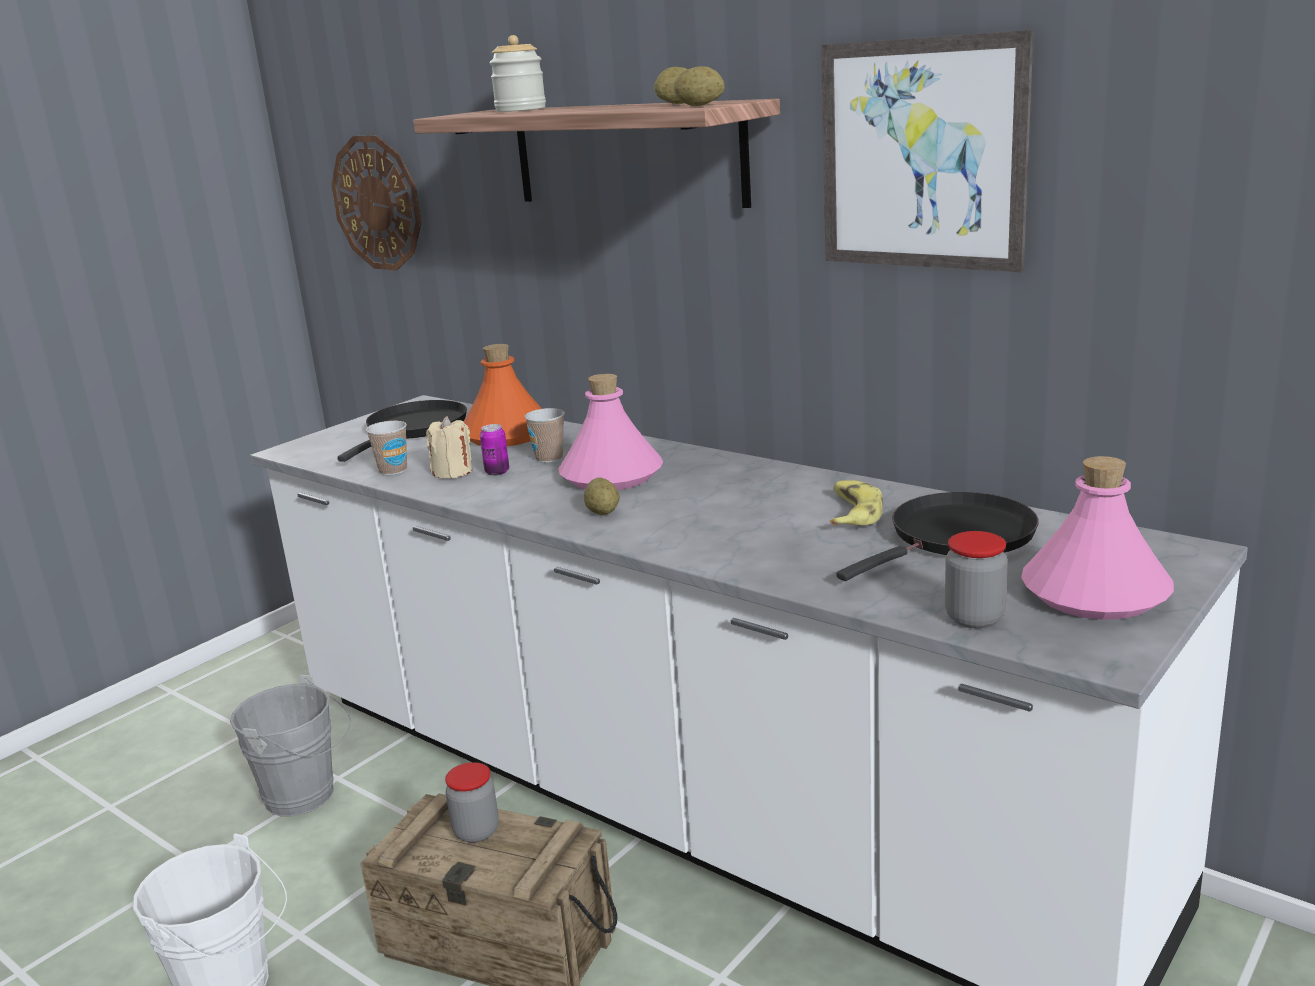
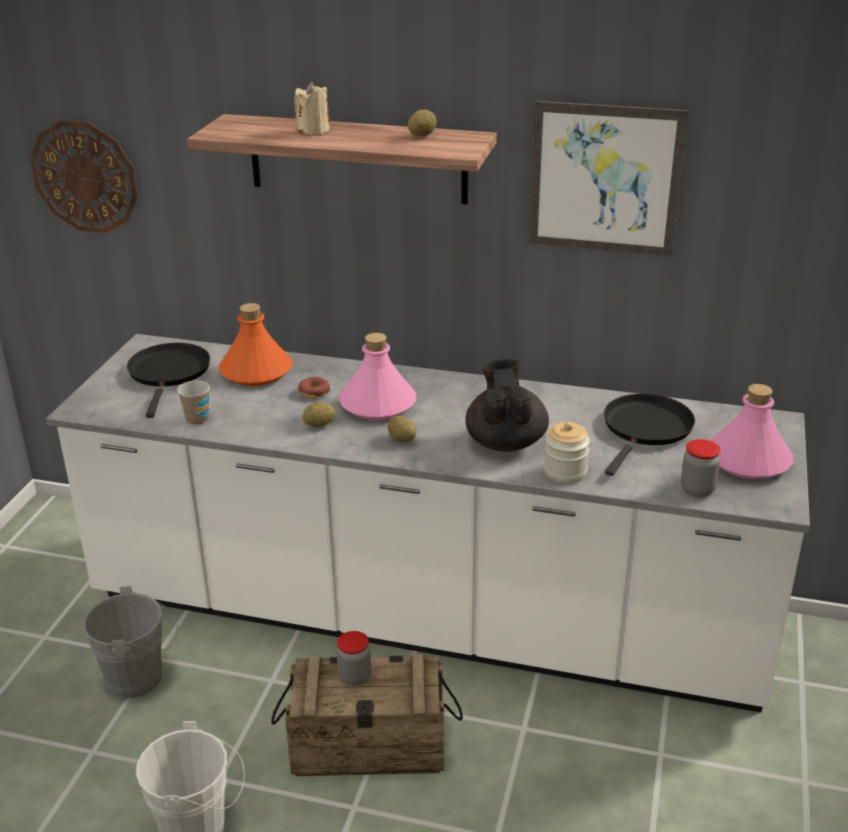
camera: 25 degrees left, 10 degrees up
beige candle [426,416,472,479] -> beige candle moved to [294,82,329,134]
can [480,424,509,476] -> none
jar [489,35,546,112] -> jar moved to [544,422,590,484]
cup [524,408,565,463] -> donut [298,377,330,398]
potato [674,66,725,106] -> potato moved to [302,402,335,427]
banana [830,480,883,526] -> none
none -> black teapot [465,359,549,452]

